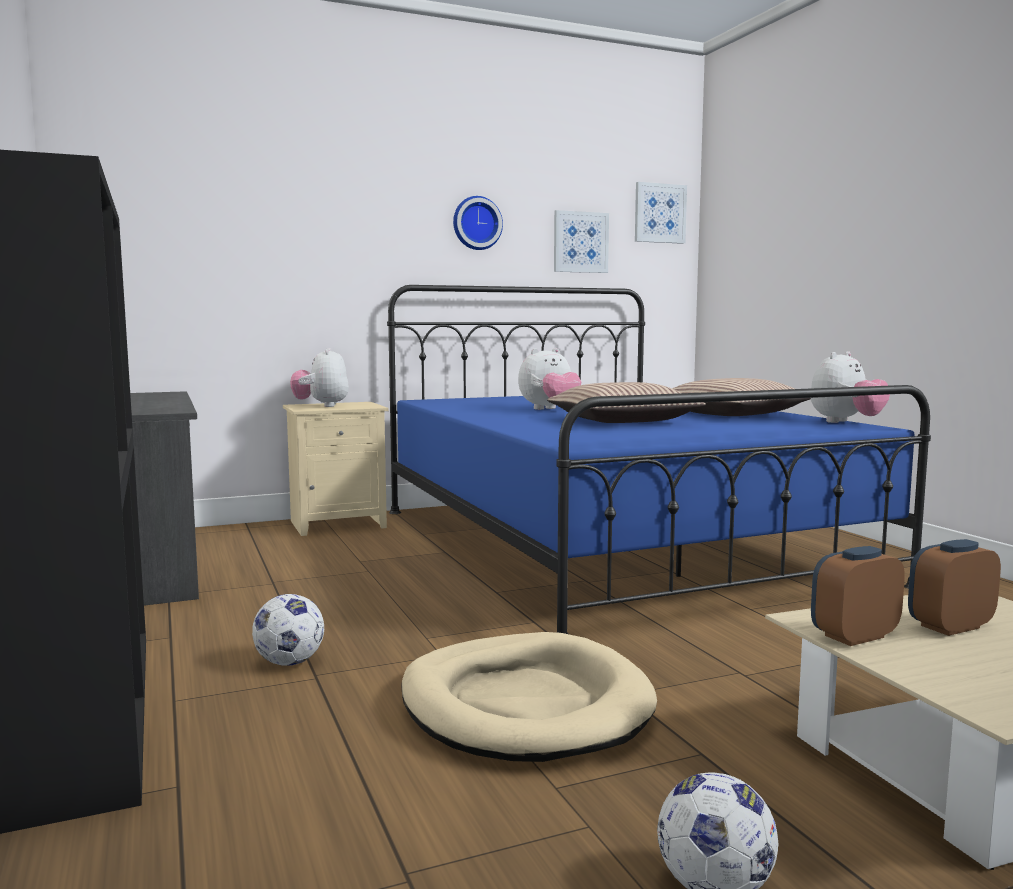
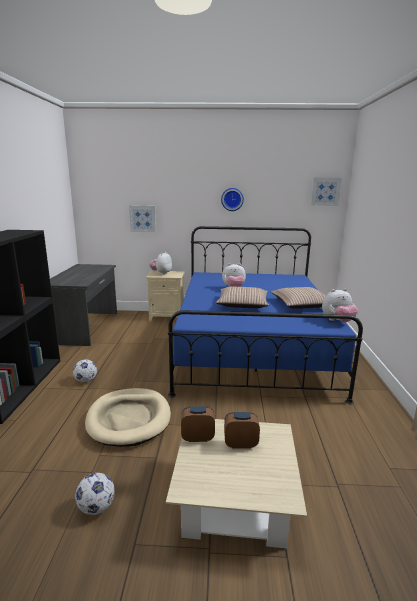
camera: 25 degrees right, 10 degrees up
picture [554,210,609,273] -> picture moved to [129,205,156,232]

